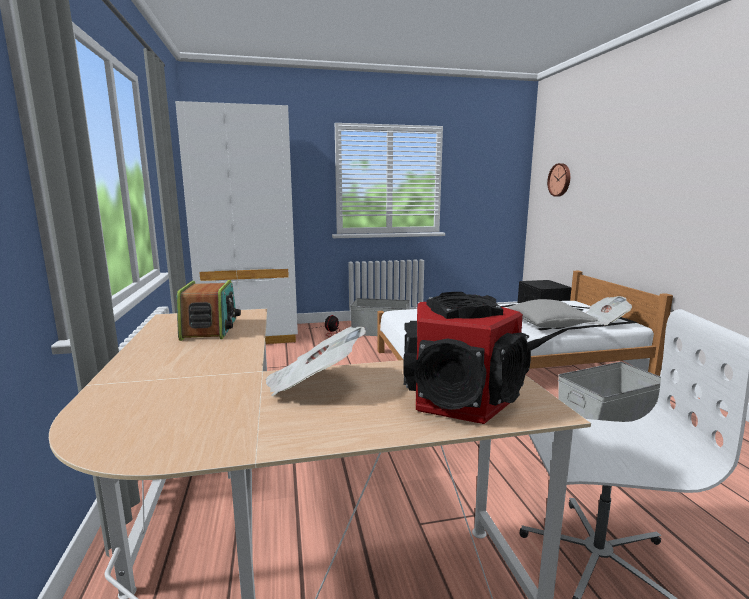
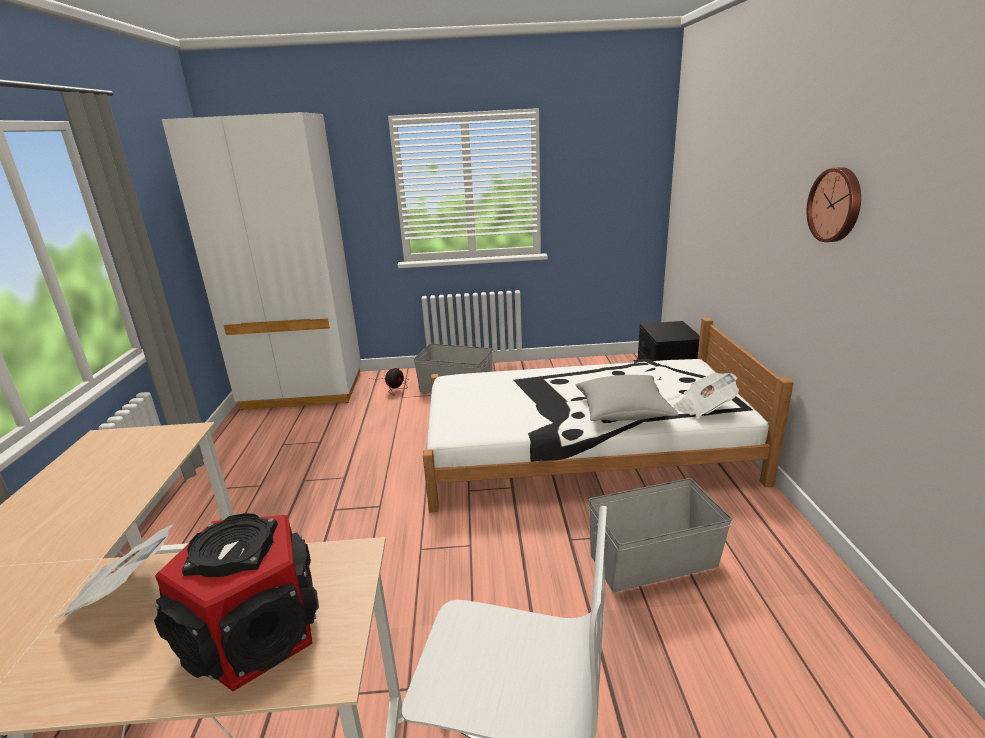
camera: 10 degrees right, 10 degrees up
radio [177,280,241,341] -> none
wall clock [547,163,570,197] -> wall clock moved to [807,167,861,242]

